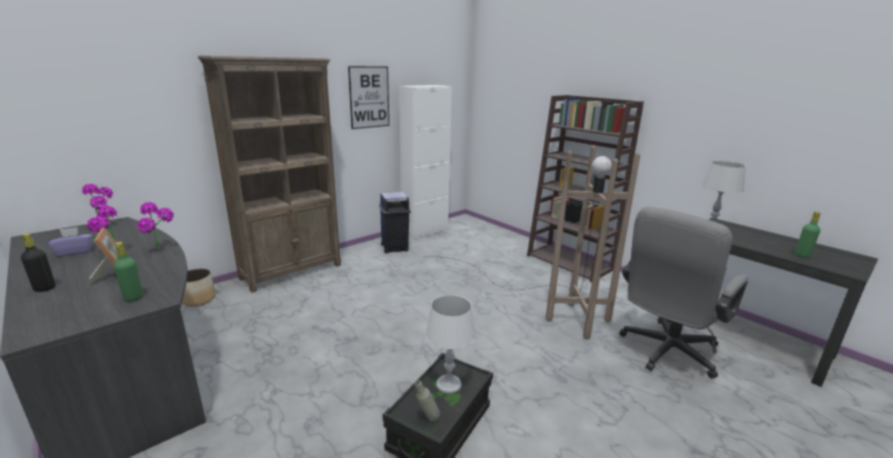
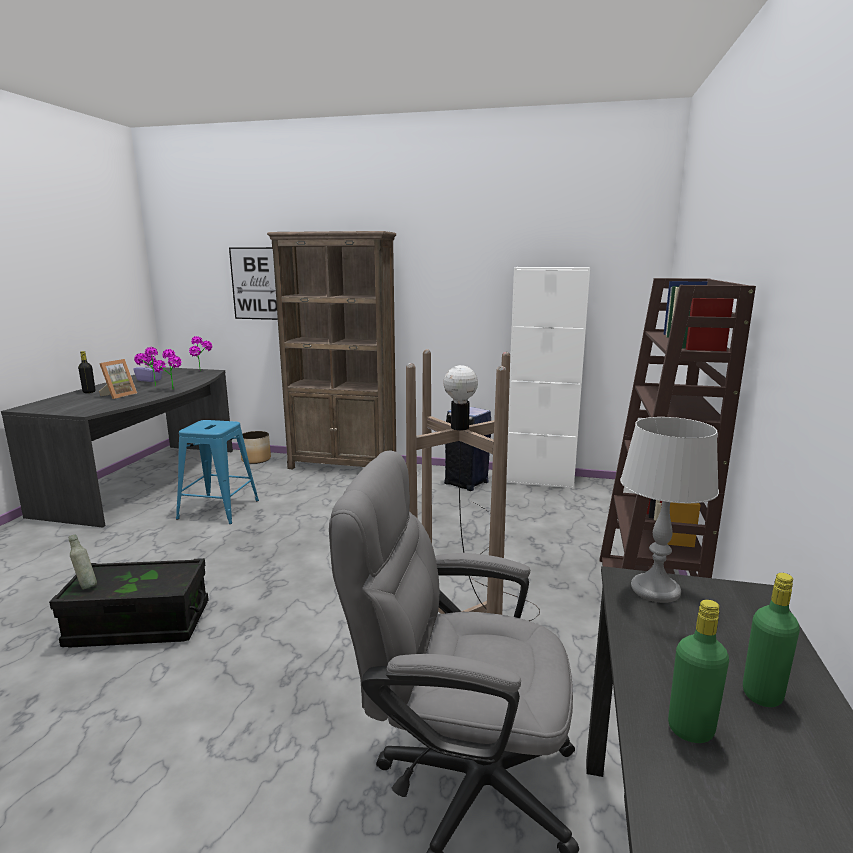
camera: 55 degrees right, 5 degrees down
green bottle [114,242,143,302] -> green bottle moved to [743,573,800,707]
picture [348,66,389,129] -> picture moved to [229,247,278,320]
white table lamp [426,295,475,394] -> none
none -> blue stool [176,420,259,524]

